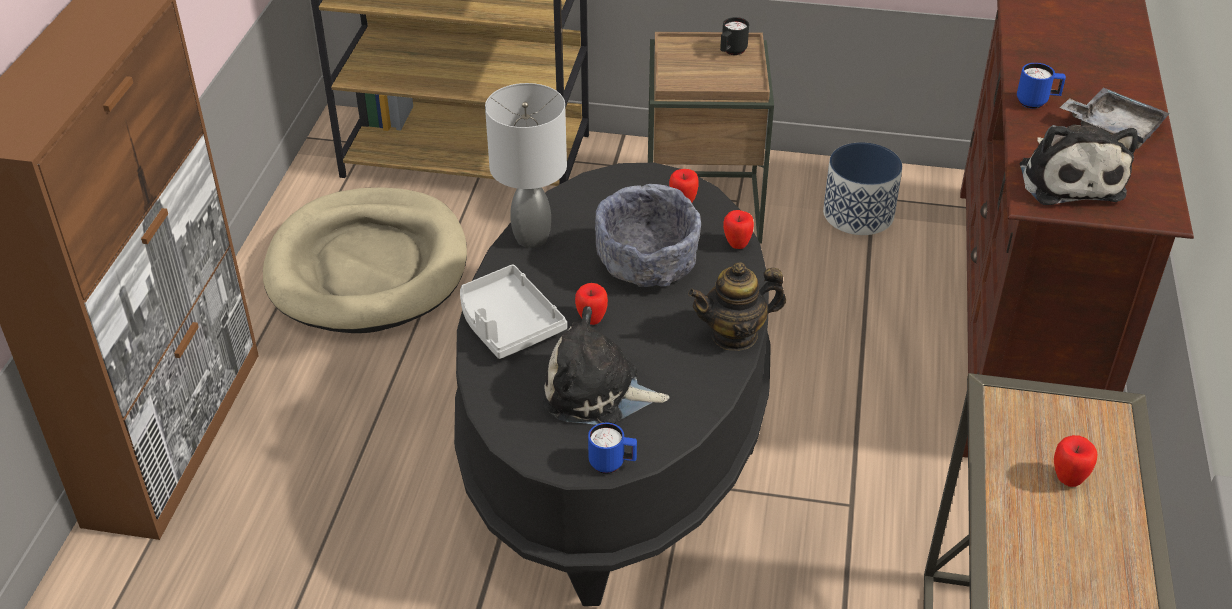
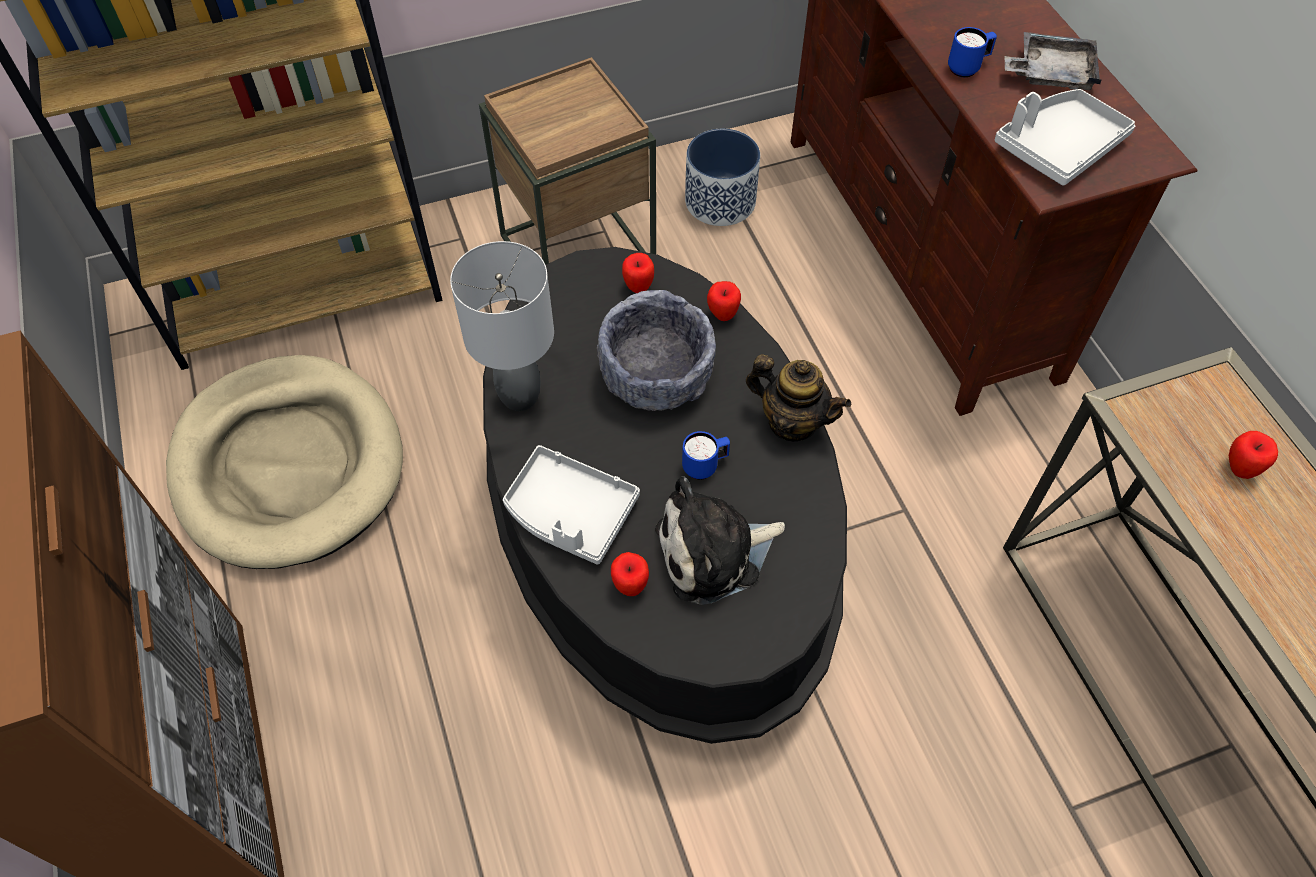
camera: 30 degrees left, 15 degrees up
apple [575,283,608,325] -> apple moved to [611,552,649,596]
blue mug [588,422,637,474] -> blue mug moved to [682,431,730,480]
teapot [688,262,786,351] -> teapot turned 105 degrees counterclockwise [746,354,851,441]
black mug [720,17,749,55] -> none
plush toy [1019,124,1138,205] -> grey tray [995,89,1135,186]

